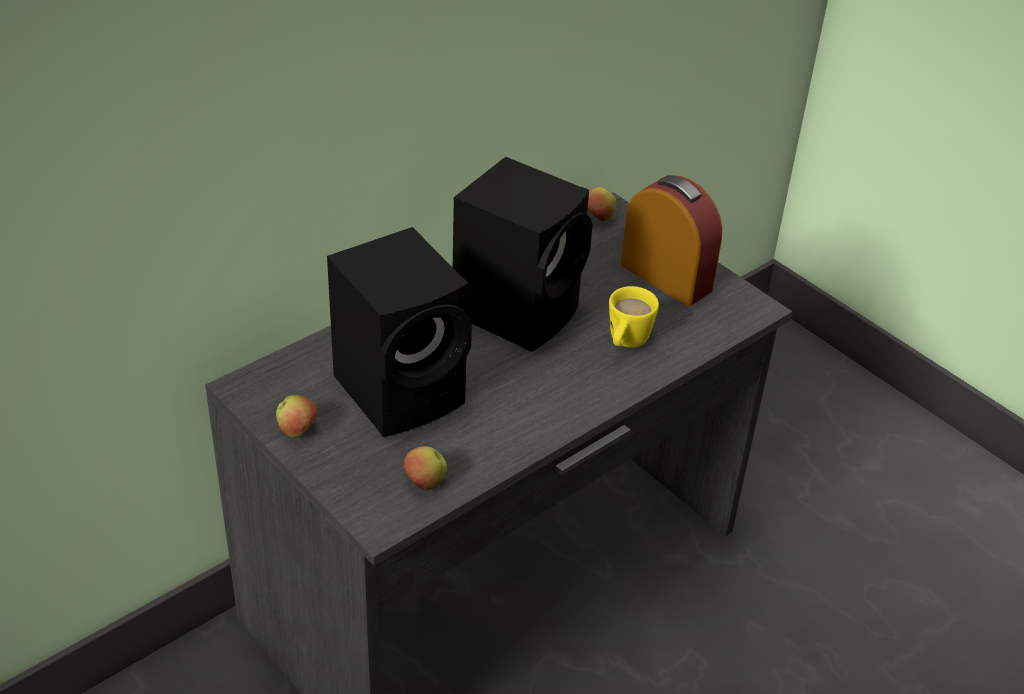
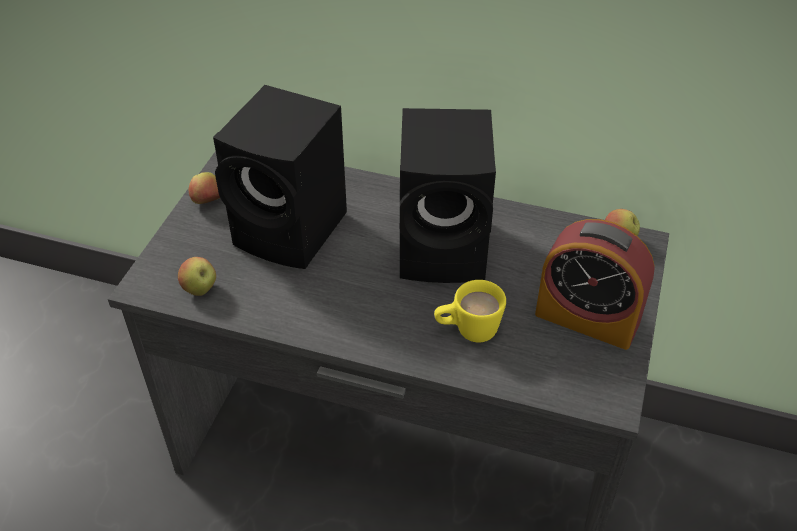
camera: 60 degrees right, 5 degrees up
alarm clock [621,175,722,306] -> alarm clock turned 105 degrees clockwise [535,219,655,350]

